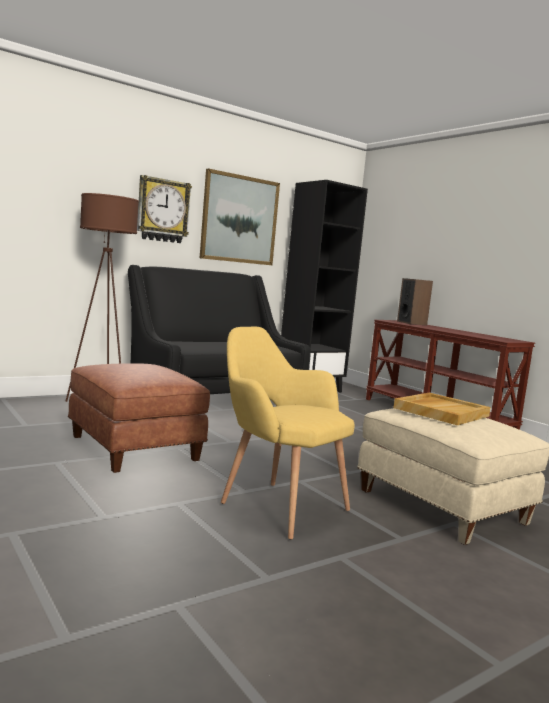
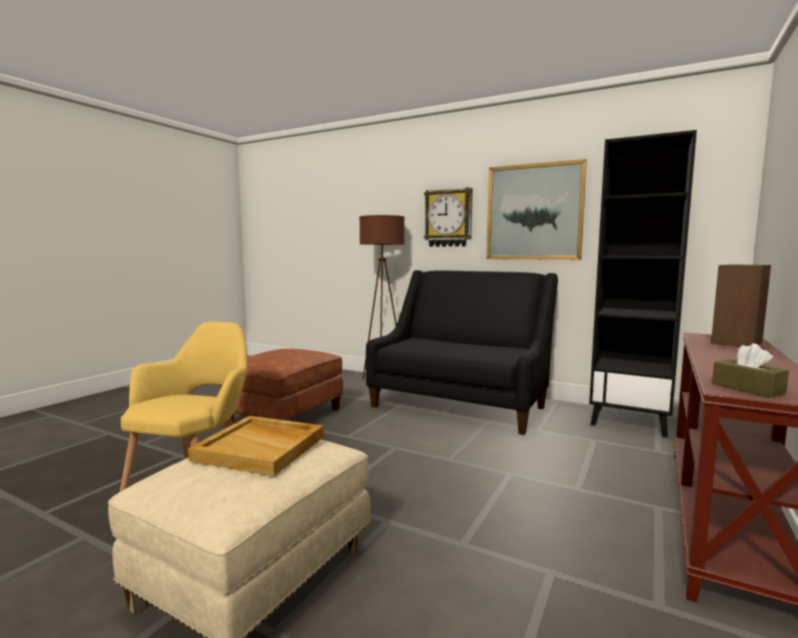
camera: 65 degrees right, 0 degrees up
none -> brown tissue box [712,343,789,398]

